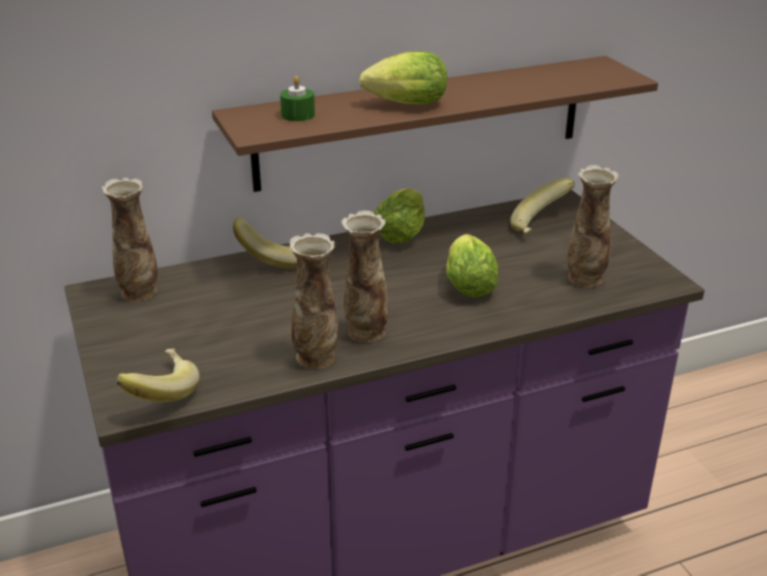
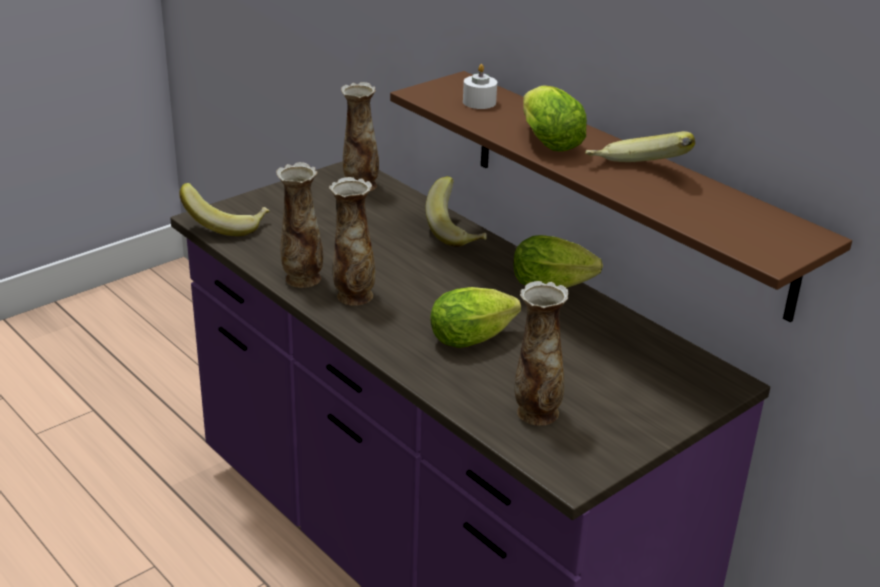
camera: 70 degrees right, 0 degrees up
green candle [280,76,315,121] -> white candle [463,64,497,109]
banana [510,178,575,233] -> banana moved to [585,131,695,162]

